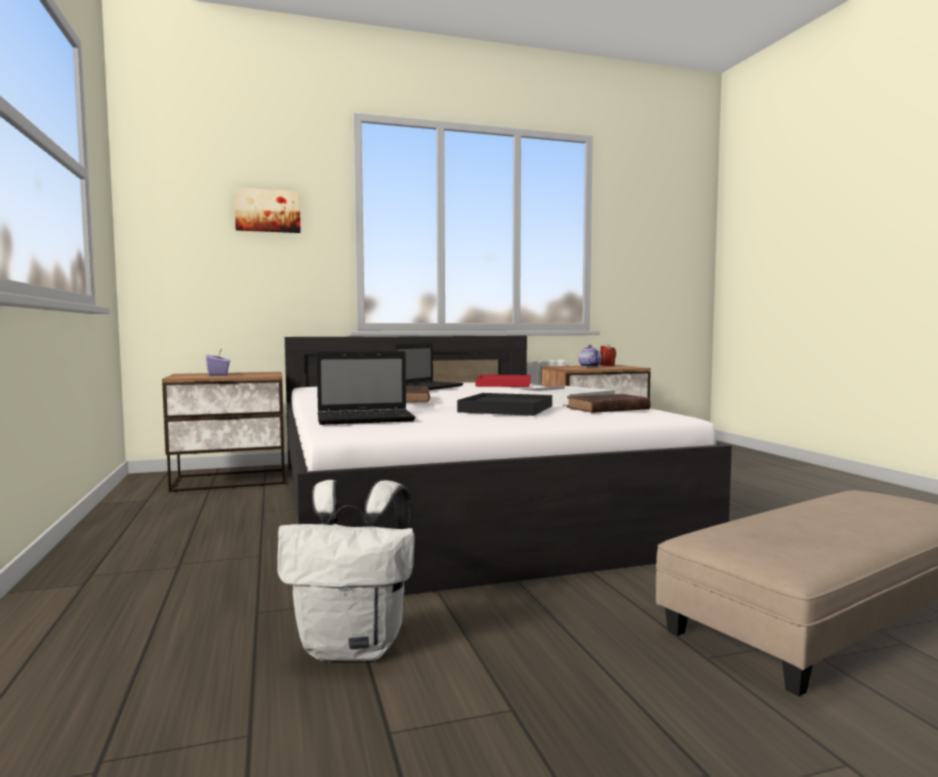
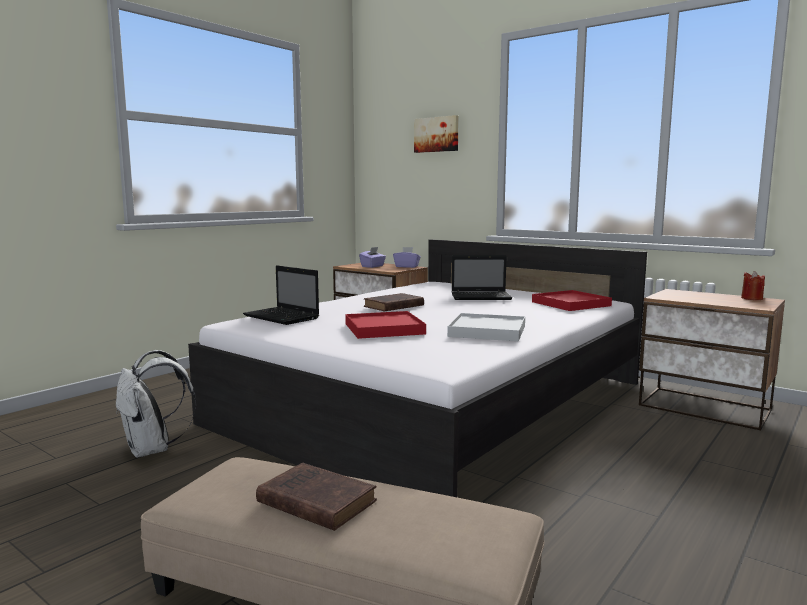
camera: 55 degrees right, 5 degrees up
black tray [457,393,552,416] -> red tray [345,311,426,339]
brown book [567,394,651,413] -> brown book moved to [256,463,377,531]
teapot [578,345,601,367] -> none
none -> purple tissue box [393,247,421,268]

